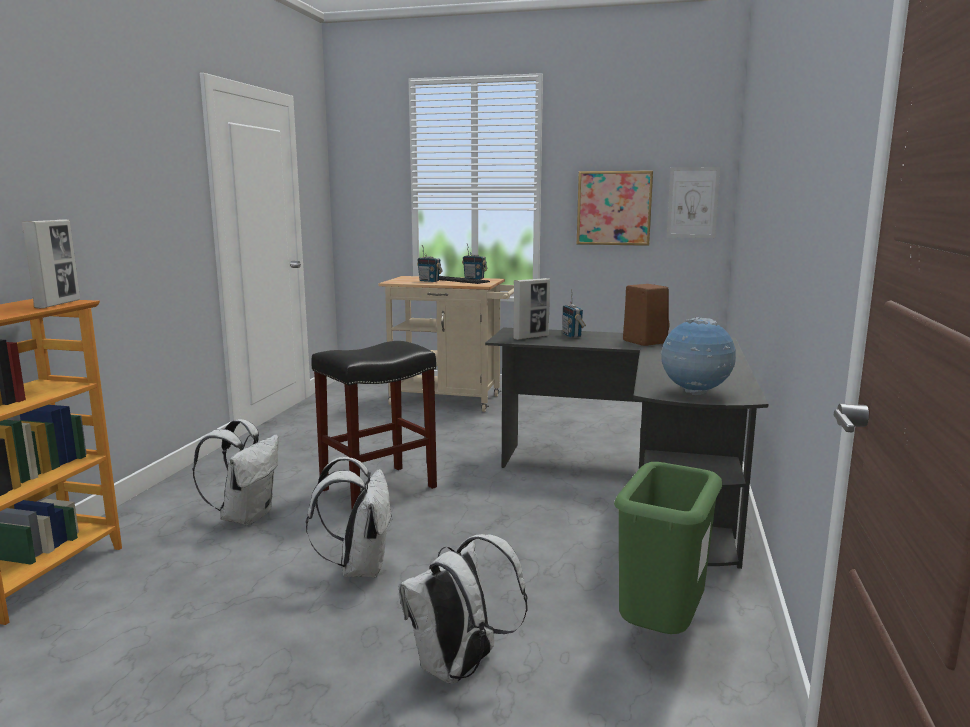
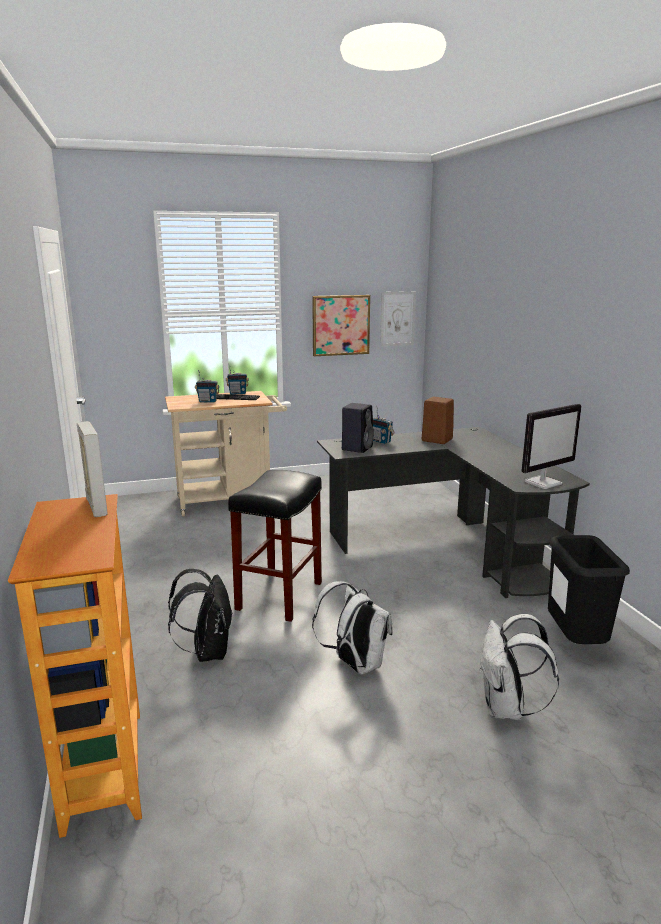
camera: 30 degrees left, 5 degrees up
white backpack [192,419,279,525] -> black backpack [168,569,232,662]
picture frame [513,278,550,340] -> black speaker [342,403,374,453]
green trash can [614,462,722,634] -> black trash can [548,535,630,644]
globe [661,317,736,395] -> monitor [521,404,582,489]

